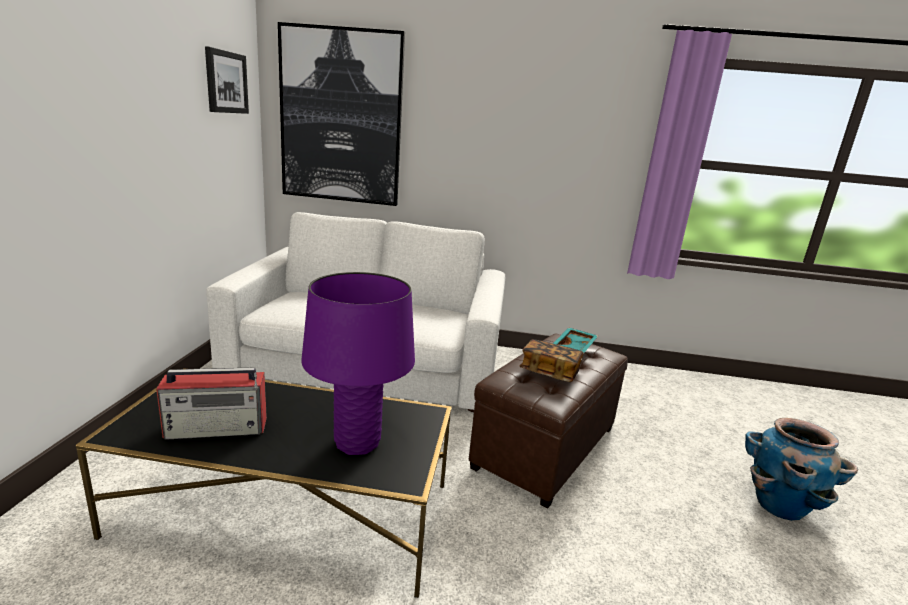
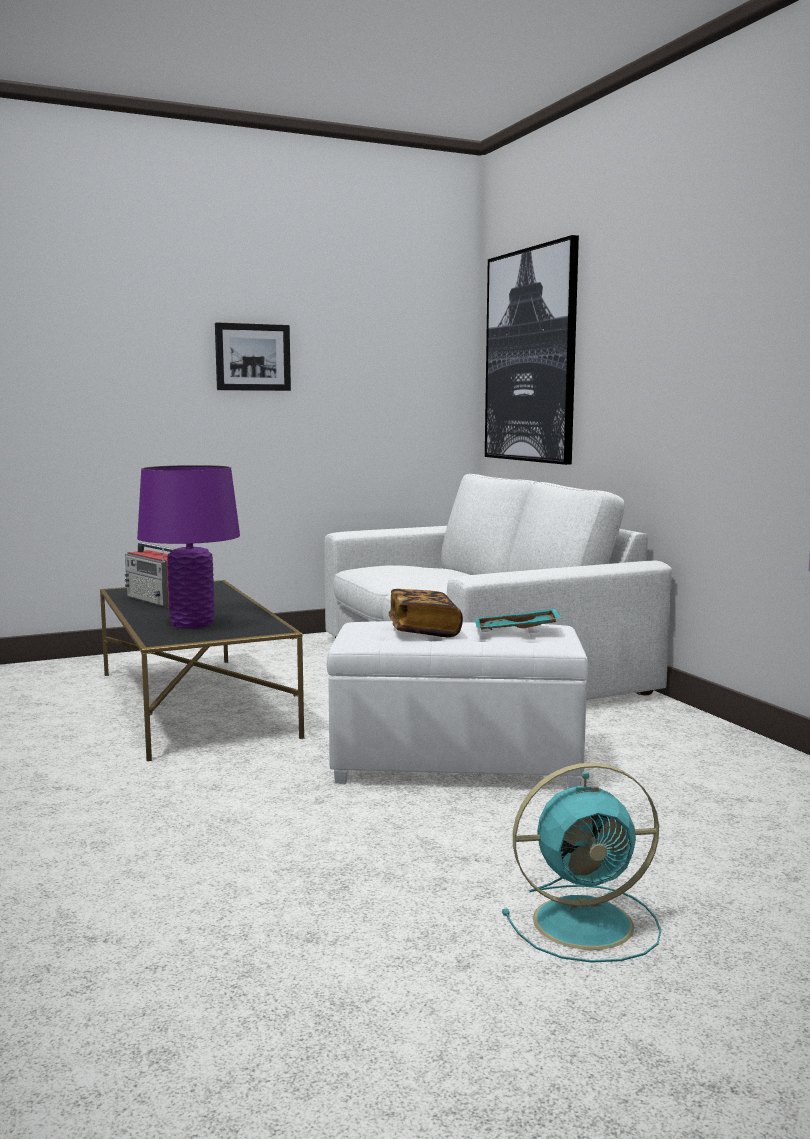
camera: 60 degrees right, 10 degrees down
picture [205,46,249,114] -> picture moved to [215,322,291,391]
brown ottoman [469,334,628,509] -> white ottoman [327,621,588,788]
planter [745,418,858,521] -> turquoise fan [502,763,661,963]

